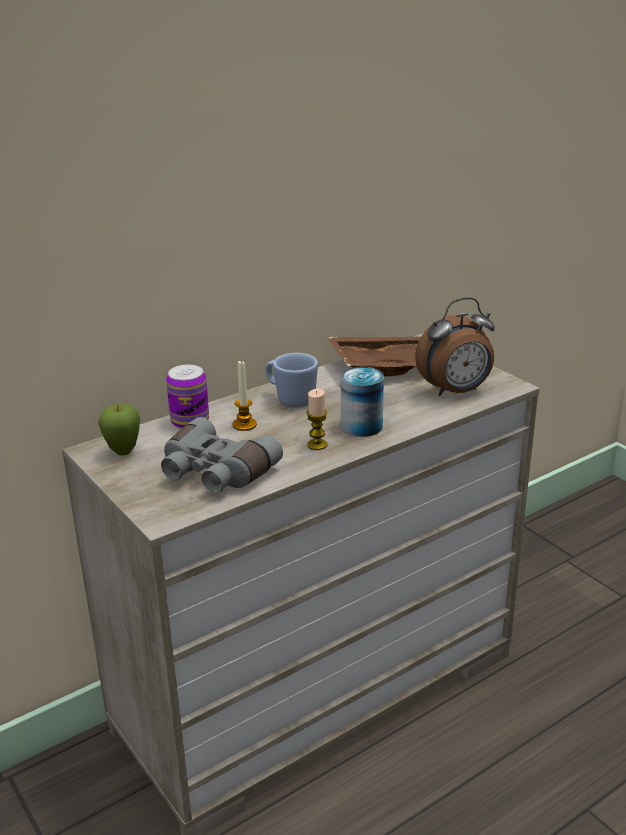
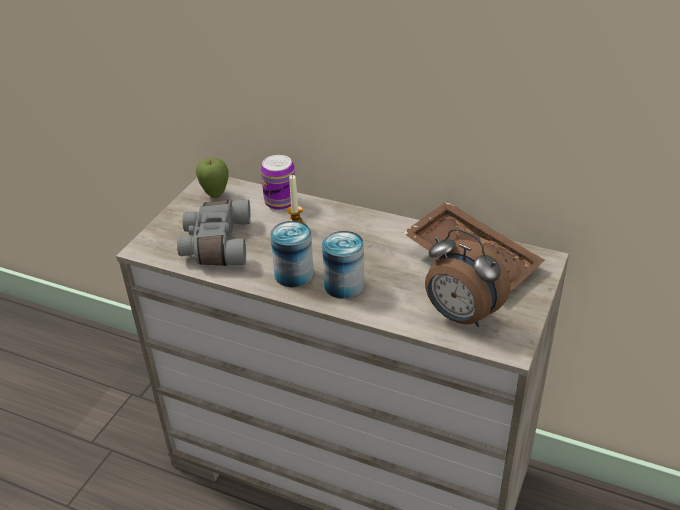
camera: 60 degrees right, 10 degrees up
blue mug [266,353,318,408] -> none
candle [307,389,327,450] -> can [270,221,314,287]

